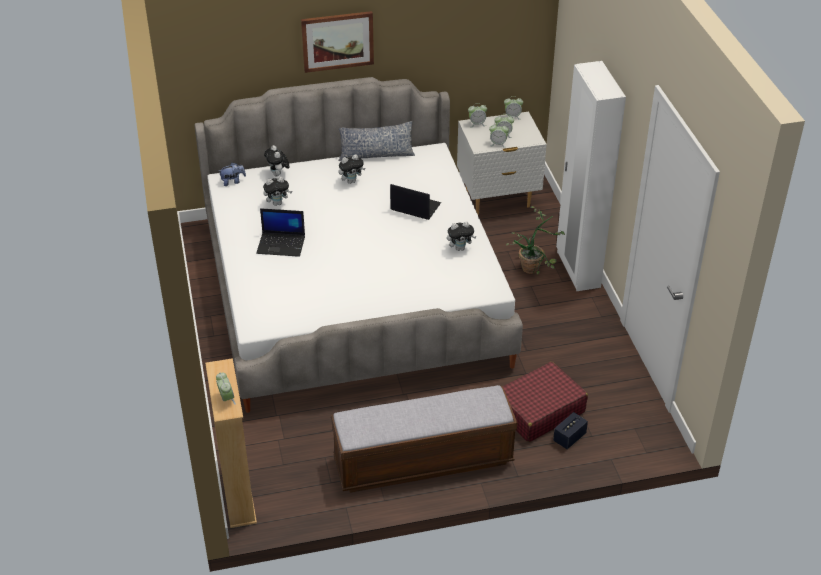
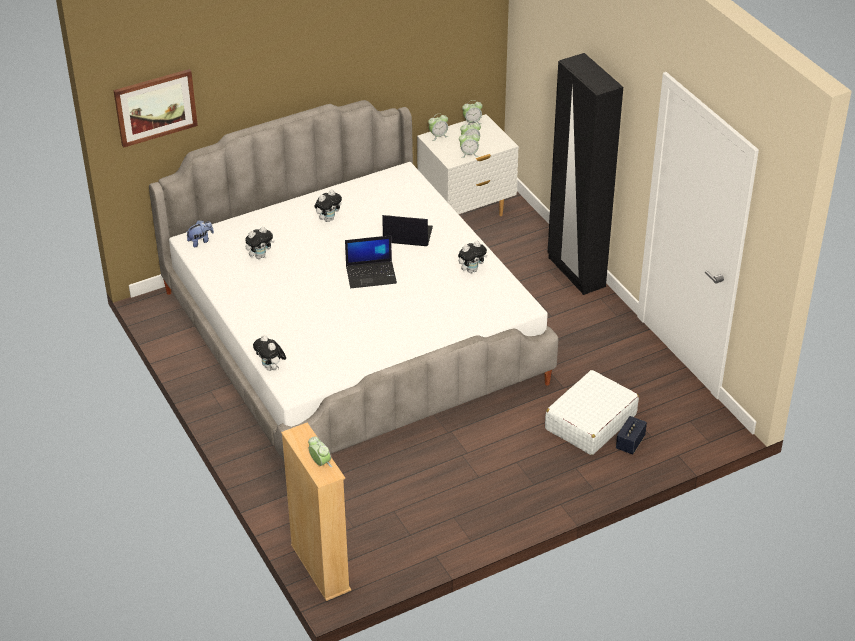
camera: 15 degrees left, 0 degrees up
laptop [256,208,305,257] -> laptop moved to [345,235,397,288]
plush toy [264,145,289,176] -> plush toy moved to [253,335,286,371]
picture [301,11,374,73] -> picture moved to [113,69,198,148]
bench [331,385,517,493] -> none
pillow [339,121,415,161] -> none
red suitcase [503,362,588,442] -> white suitcase [545,370,639,455]
potted plant [506,206,565,274] -> none
white wardrobe [556,61,626,291] -> black wardrobe [548,53,623,295]

